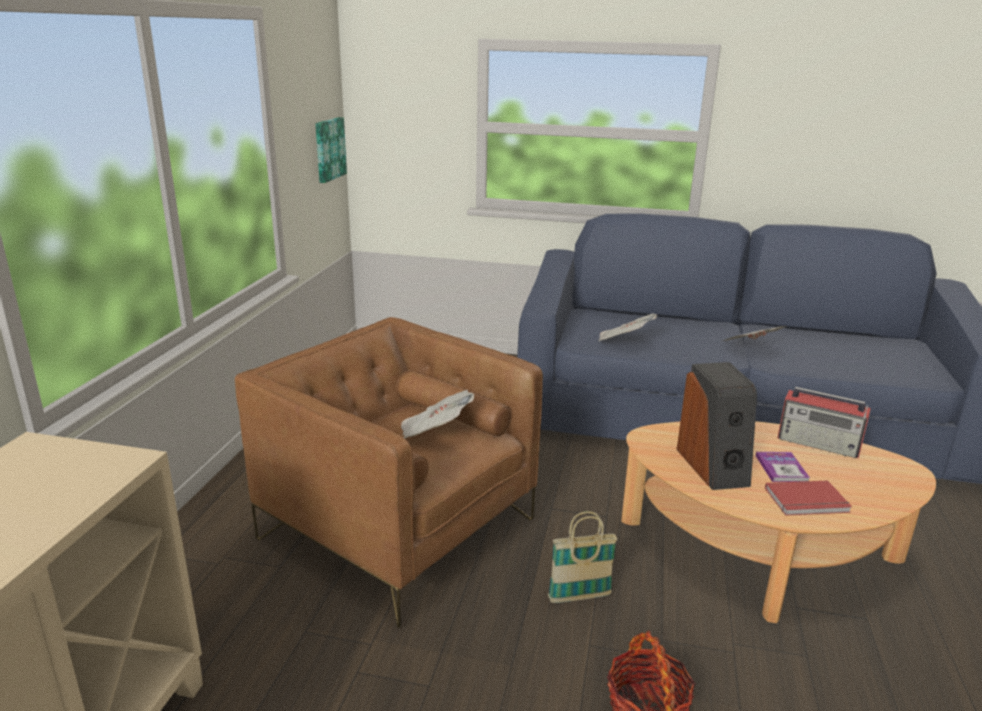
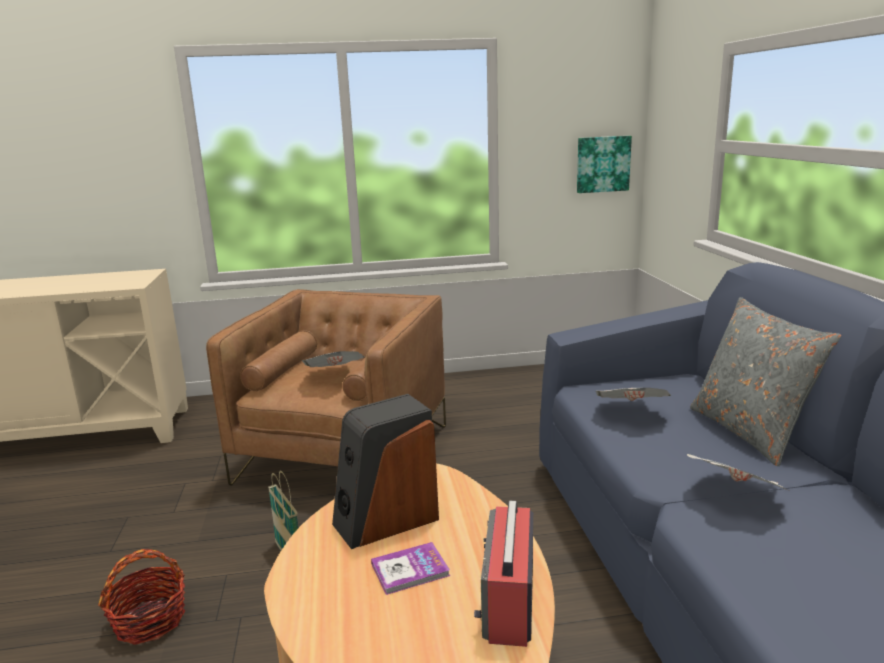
camera: 70 degrees right, 5 degrees down
red book [765,481,852,515] -> none
none -> grey pillow [690,297,841,466]

